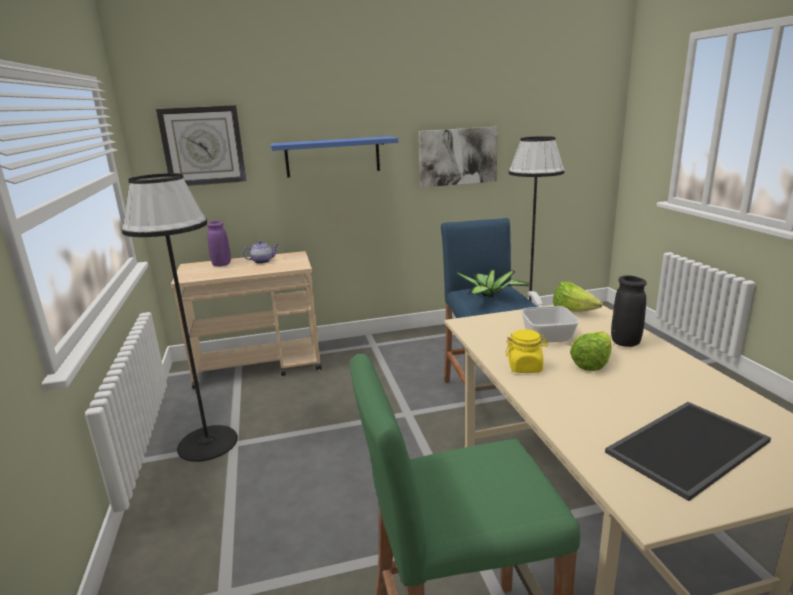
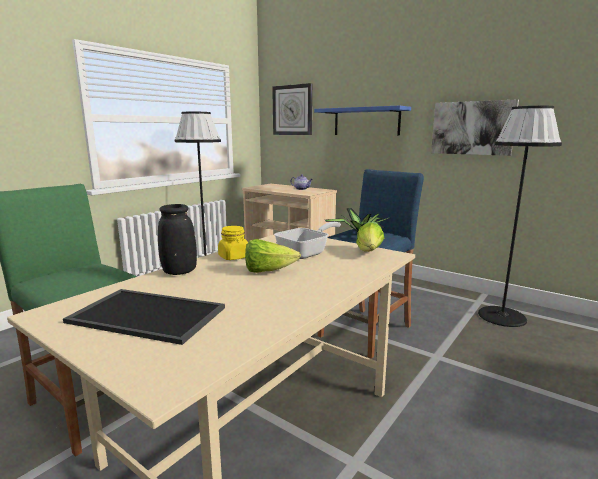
camera: 50 degrees right, 5 degrees down
purple vase [207,221,231,266] -> none
black vase [611,275,647,347] -> black vase moved to [158,204,197,275]

